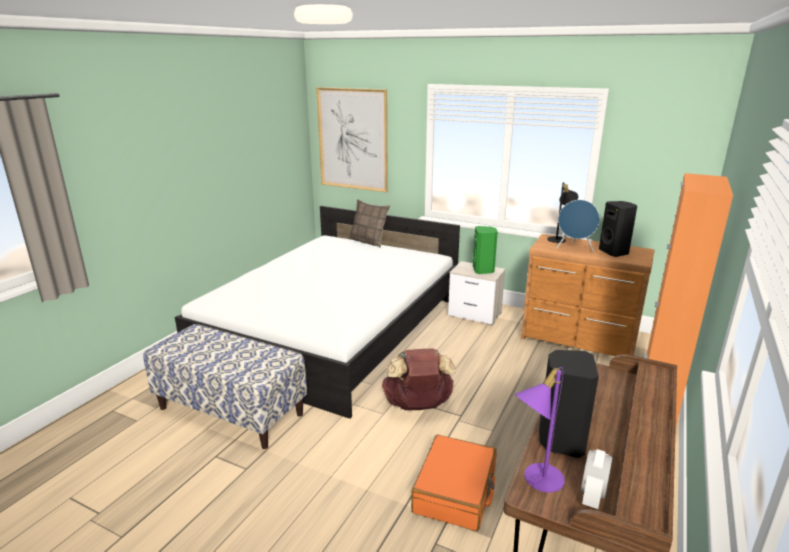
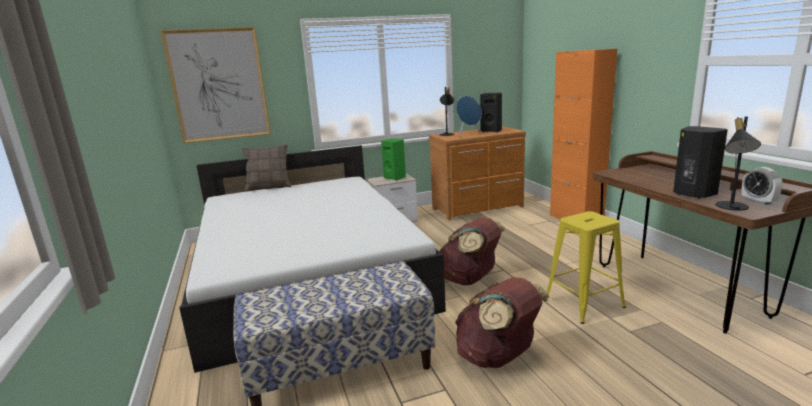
camera: 45 degrees left, 5 degrees down
orange suitcase [411,435,496,531] -> yellow stool [544,211,626,324]
purple table lamp [515,367,565,492] -> black table lamp [715,117,761,211]
none -> brown backpack [455,277,550,368]

